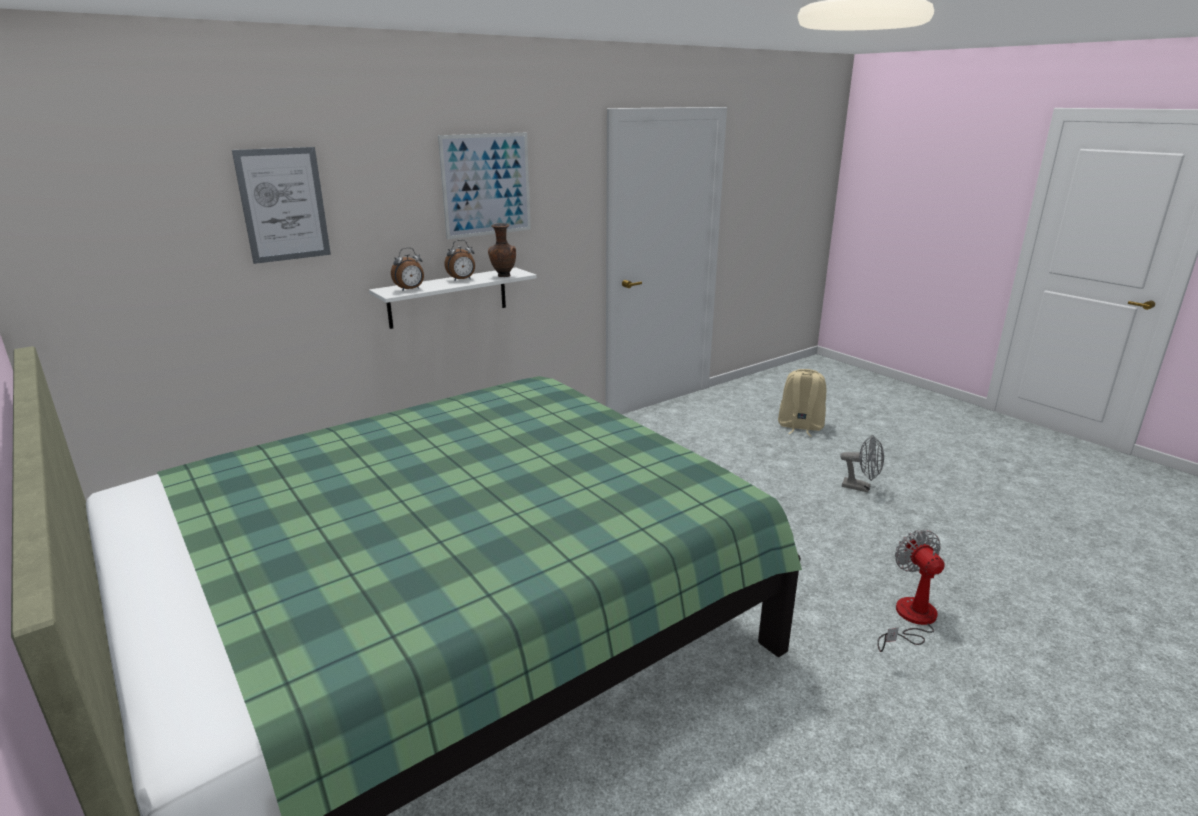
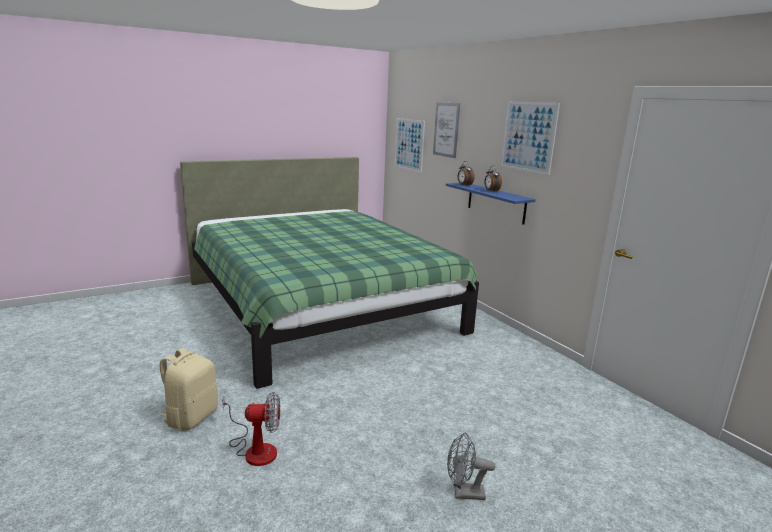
camera: 95 degrees right, 5 degrees down
white shelf [369,267,537,329] -> blue shelf [446,183,536,225]
brown vase [488,223,516,277] -> none
beige backpack [778,369,826,437] -> beige backpack moved to [160,348,218,431]
grey fan [840,435,884,493] -> grey fan turned 60 degrees clockwise [447,433,495,500]
none -> picture [395,118,425,173]

